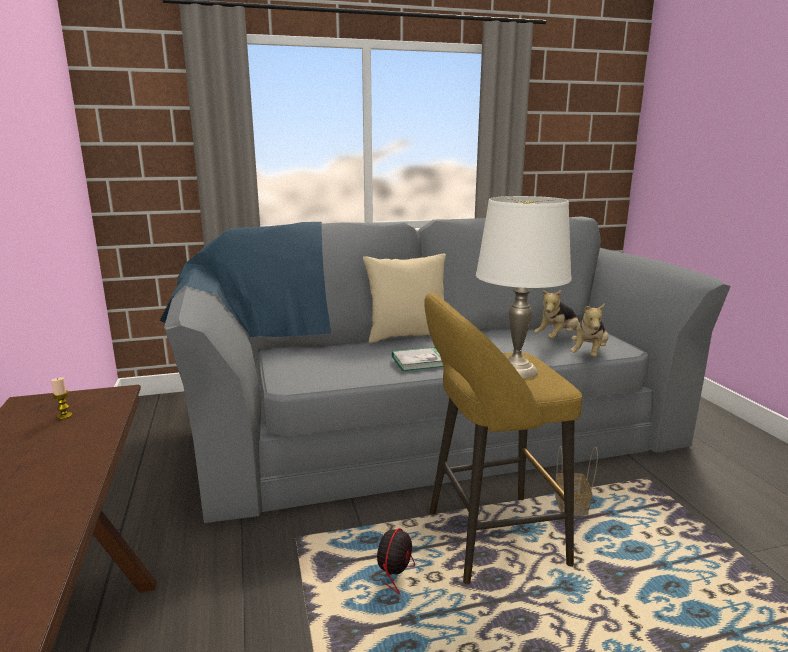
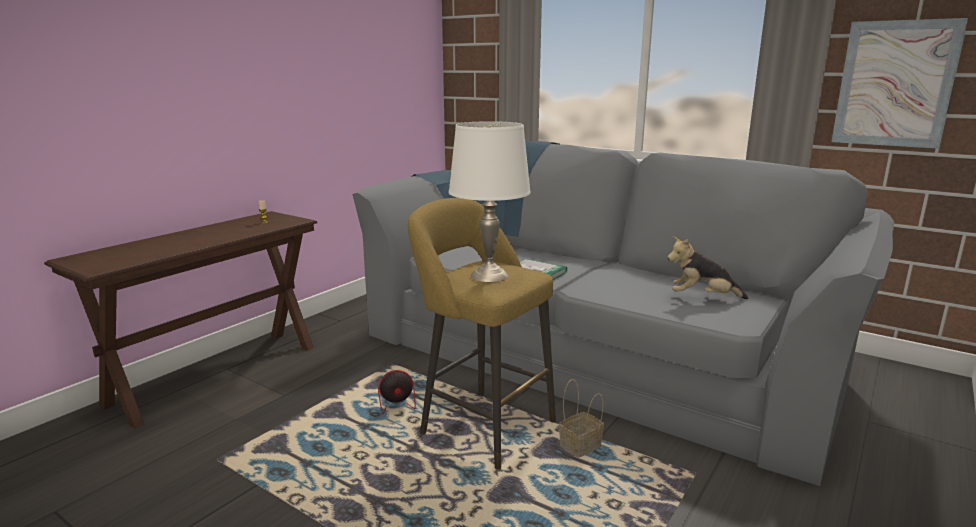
camera: 50 degrees right, 0 degrees up
beige pillow [363,254,446,343] -> none
plush toy [570,304,609,357] -> none
none -> picture [832,18,968,149]

